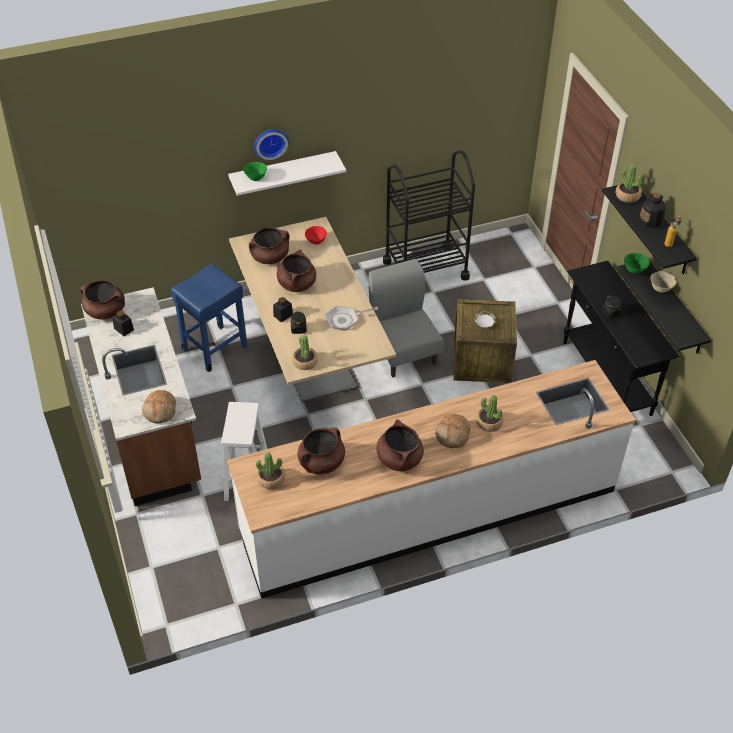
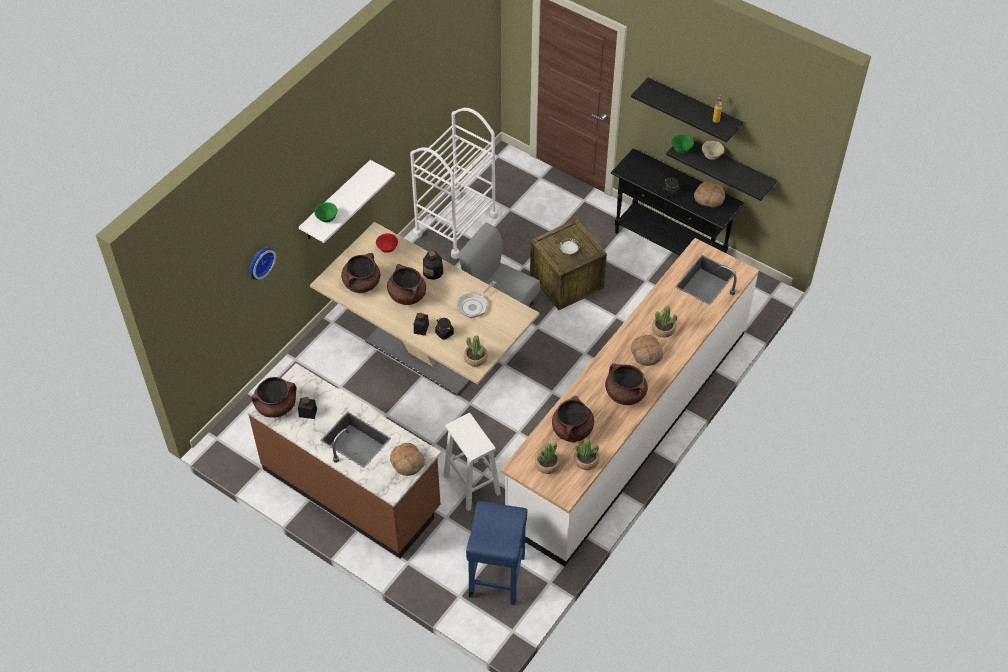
camera: 35 degrees left, 5 degrees up
blue stool [171,264,248,372] -> blue stool moved to [466,501,528,605]
wall clock [254,129,289,160] -> wall clock moved to [250,247,276,280]
black cart [383,150,475,281] -> white cart [410,108,498,259]
potted plant [616,164,642,203] -> potted plant moved to [574,439,600,470]
bottle [639,193,666,228] -> bottle moved to [423,251,443,280]
none -> bread [694,182,725,208]

